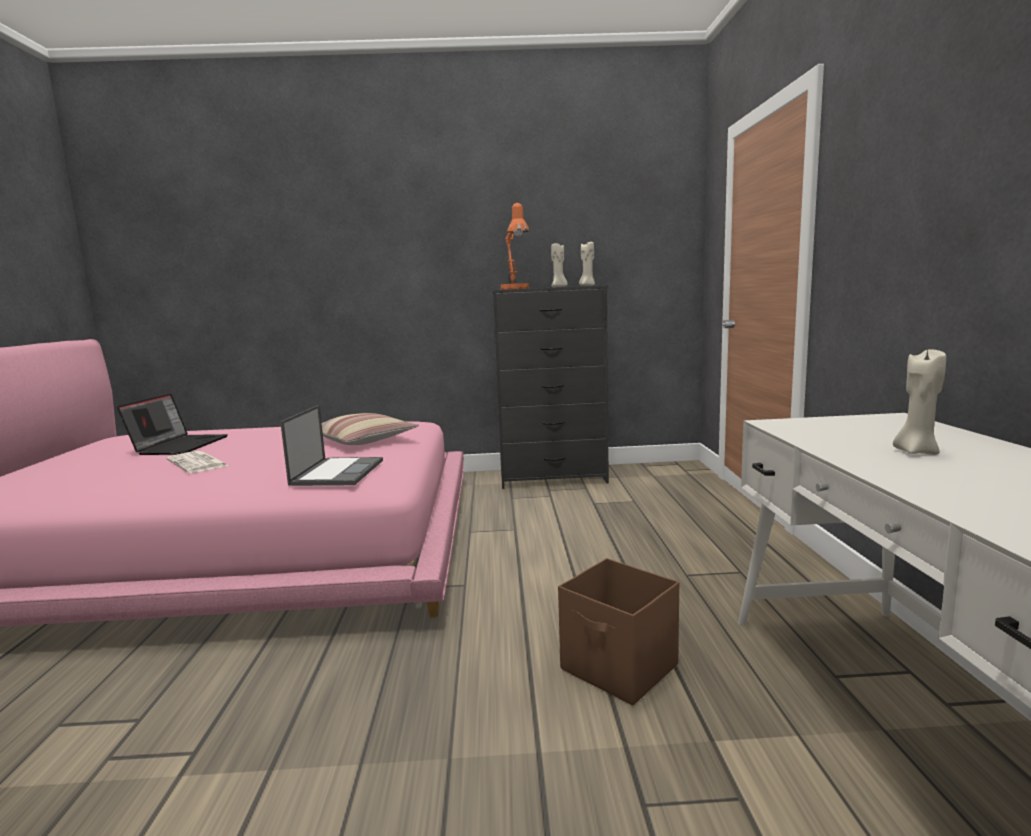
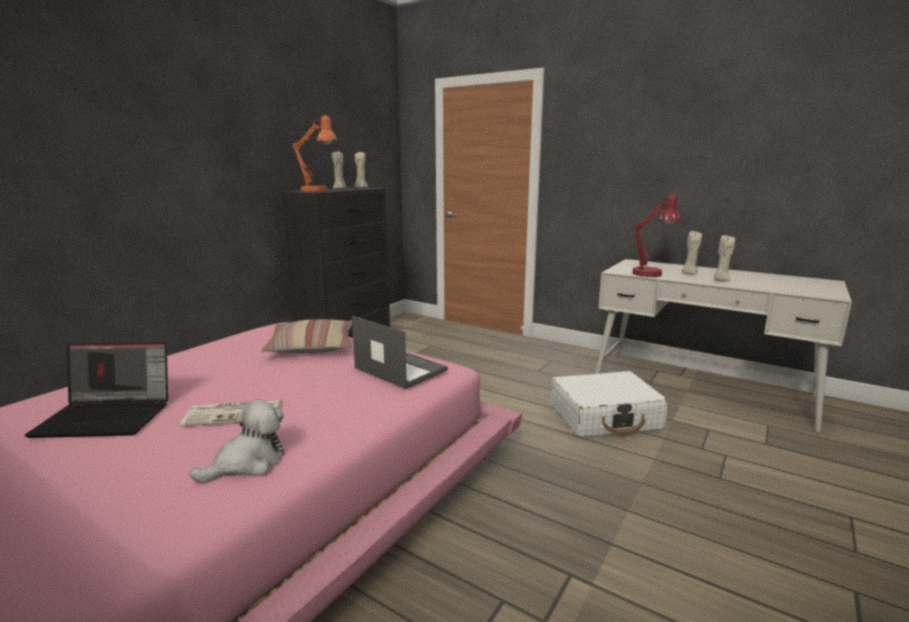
camera: 55 degrees left, 5 degrees up
laptop [117,393,228,455] -> laptop turned 135 degrees clockwise [24,342,168,438]
brown storage box [558,558,679,705] -> white suitcase [551,371,668,437]
none -> plush toy [190,400,284,482]
none -> red table lamp [632,194,681,277]
none -> beige candle [714,235,735,281]

